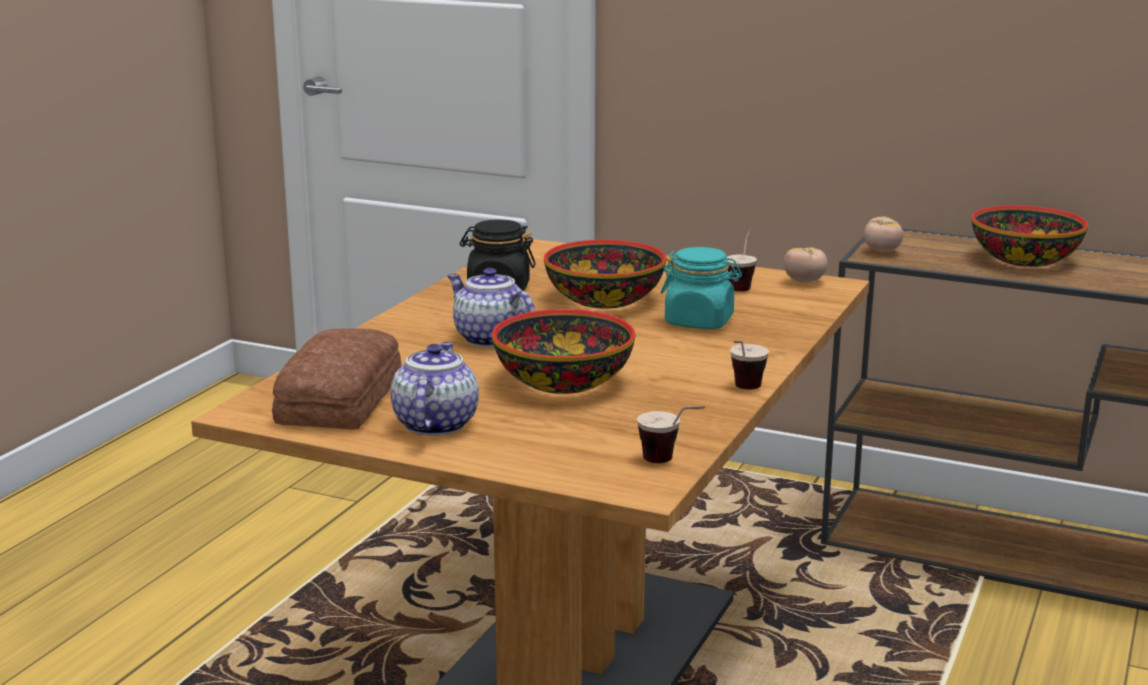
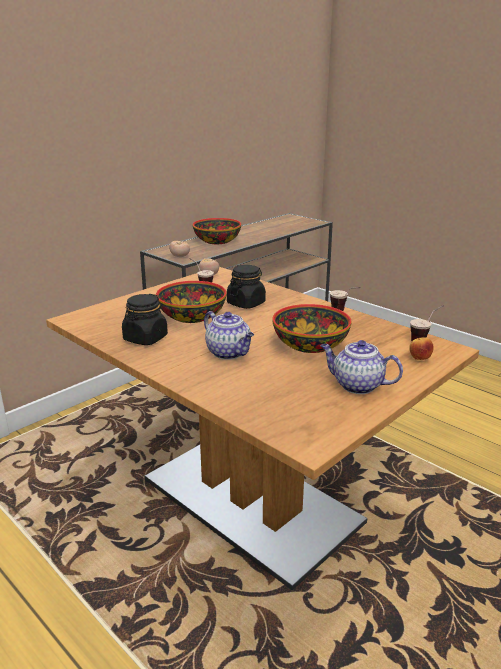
camera: 70 degrees left, 5 degrees up
bread [272,328,402,430] -> none
teapot [447,268,535,347] -> teapot turned 105 degrees counterclockwise [204,311,254,360]
turquoise jar [661,247,742,329] -> black jar [227,265,266,309]
none -> apple [409,337,434,360]

